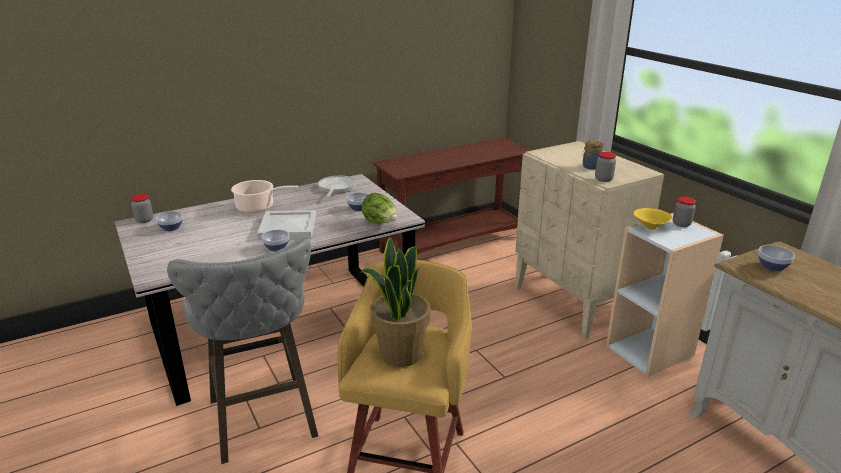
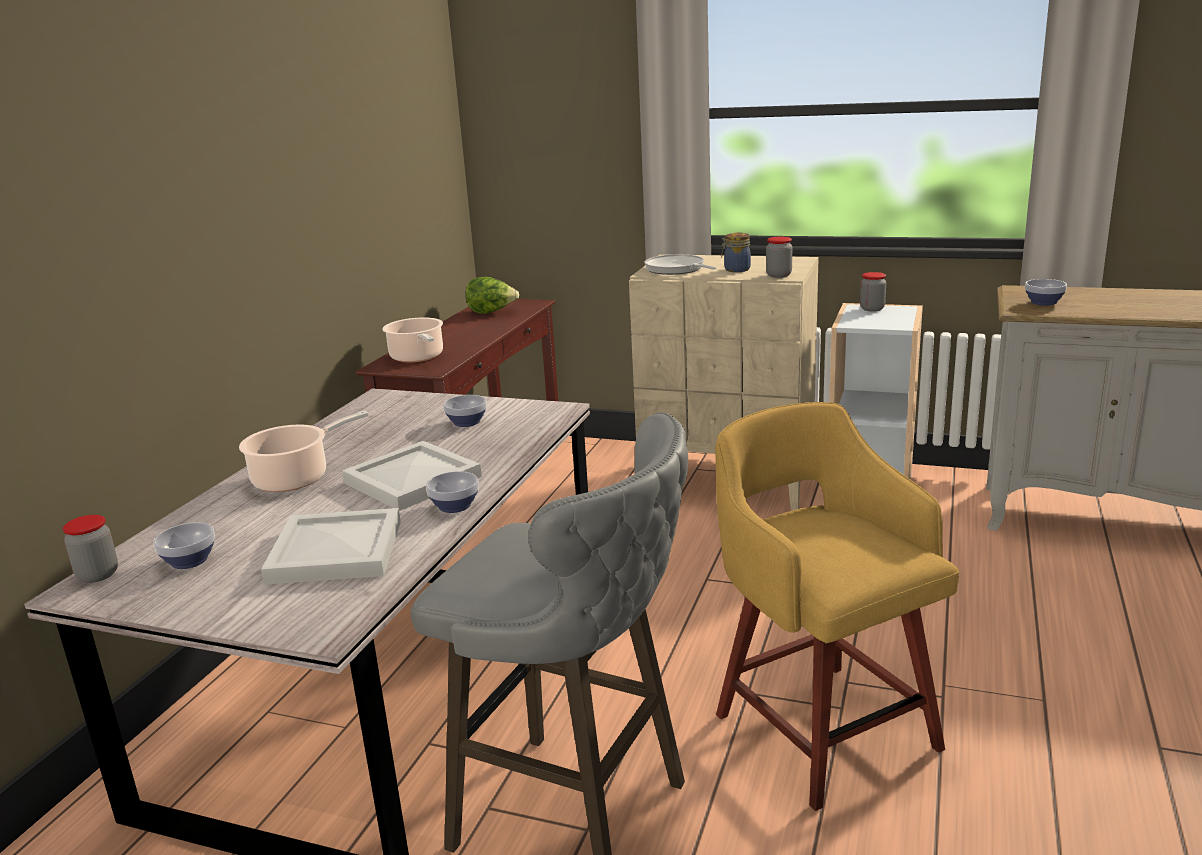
camera: 40 degrees left, 5 degrees down
frying pan [318,176,356,198] -> frying pan moved to [645,254,716,275]
potted plant [360,237,430,367] -> none
lettuce [362,193,397,224] -> lettuce moved to [465,277,519,314]
yellow bowl [633,208,672,230] -> none
none -> white tray [261,508,401,585]
none -> cooking pot [382,317,443,362]

